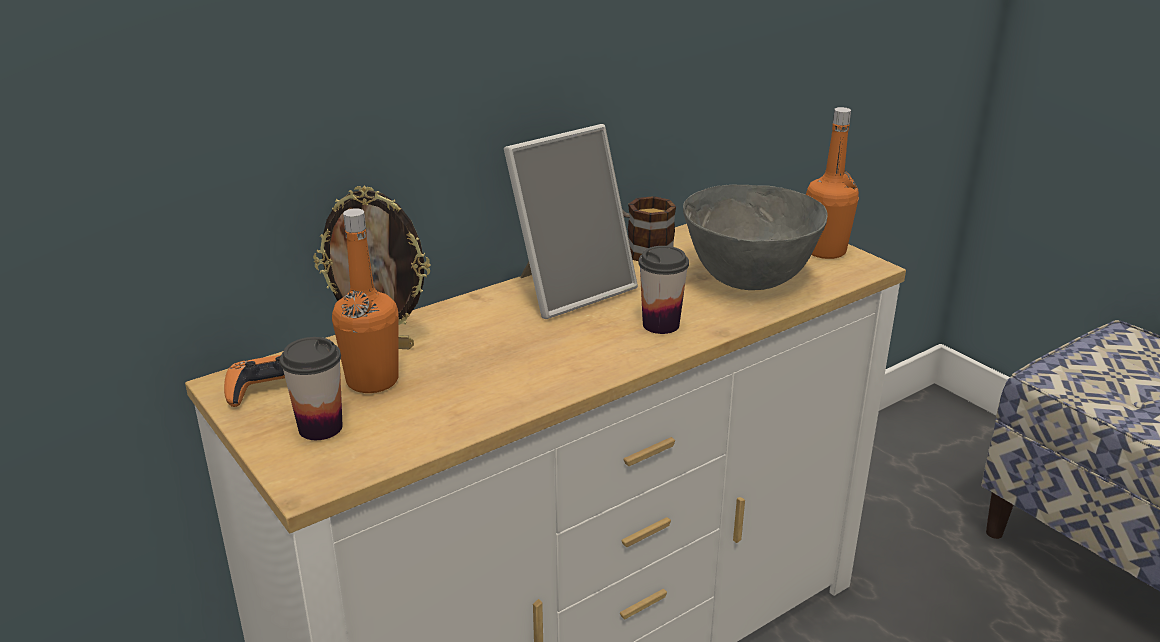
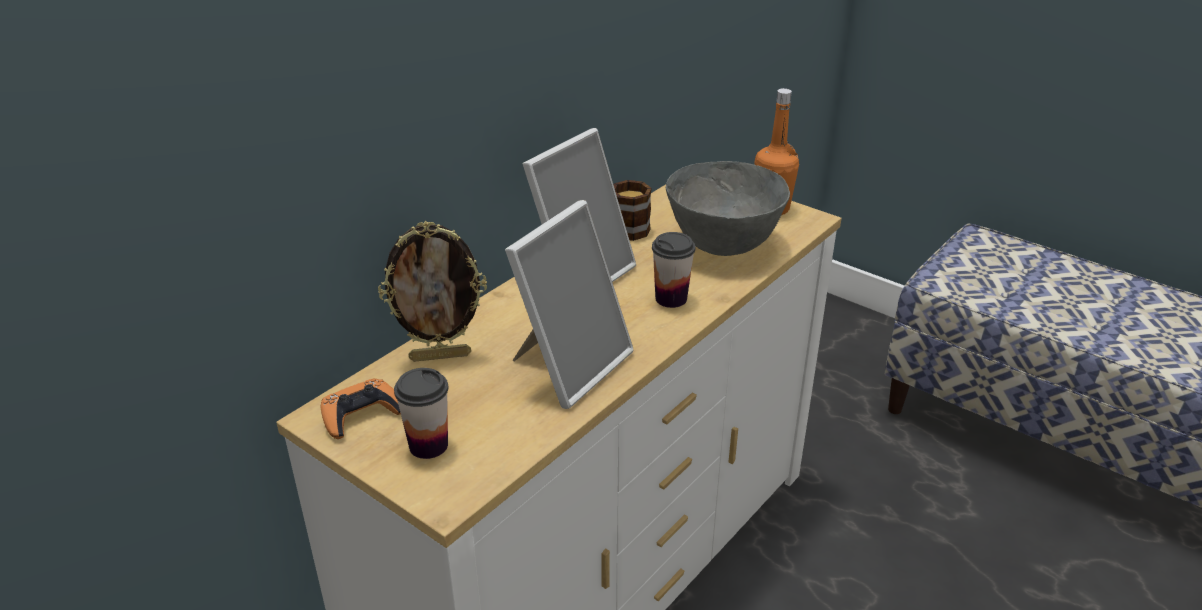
camera: 15 degrees left, 5 degrees up
orange bottle [332,208,399,393] -> none
none -> picture frame [505,200,634,409]

